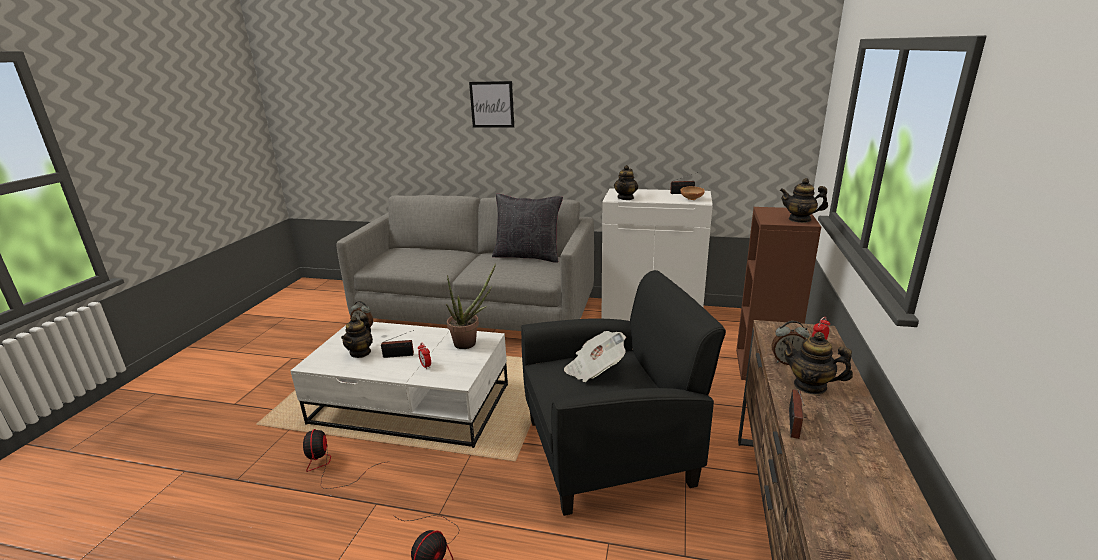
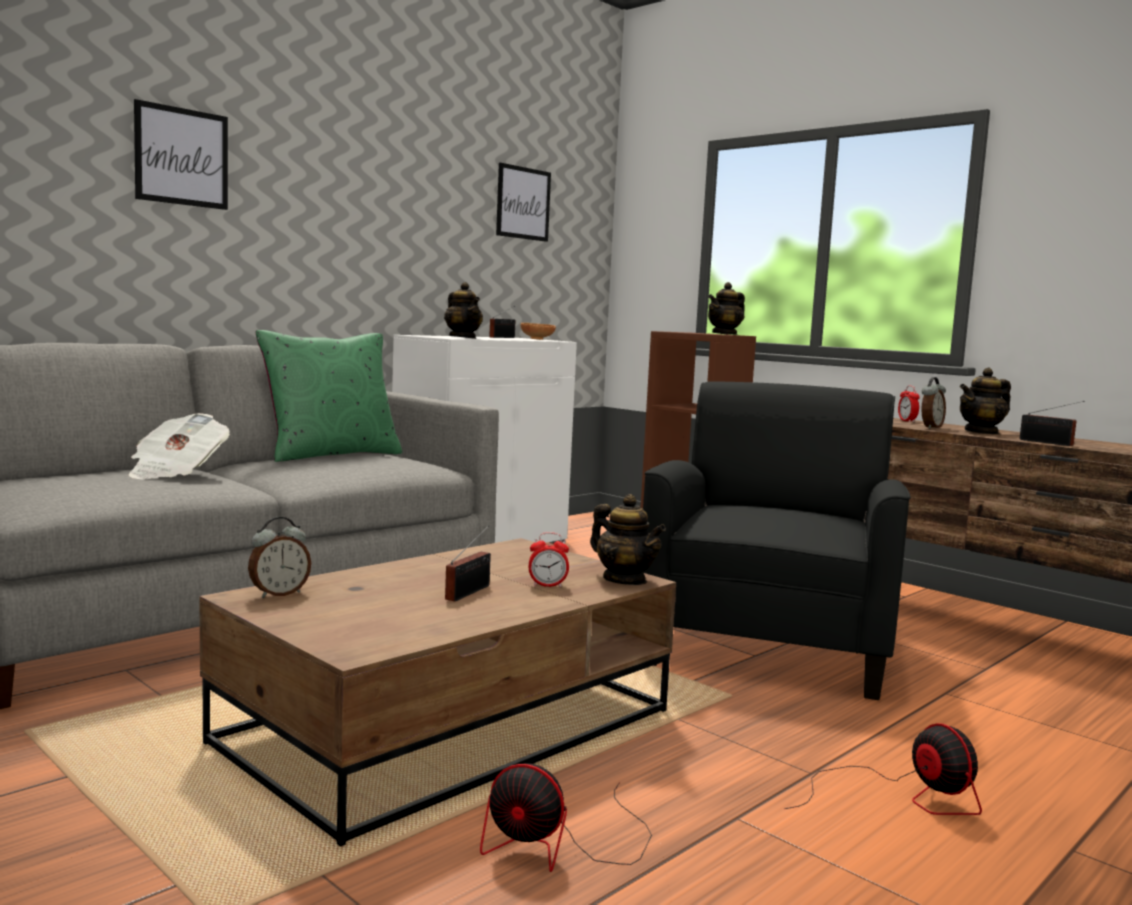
camera: 60 degrees left, 15 degrees down
white coffee table [290,322,508,448] -> brown coffee table [199,538,676,846]
teapot [341,315,373,358] -> teapot moved to [590,494,666,585]
potted plant [446,263,496,349] -> none
black pillow [492,194,563,263] -> green pillow [256,330,402,462]
newspaper [564,331,626,382] -> newspaper moved to [129,413,230,479]
none -> picture [496,163,551,242]

